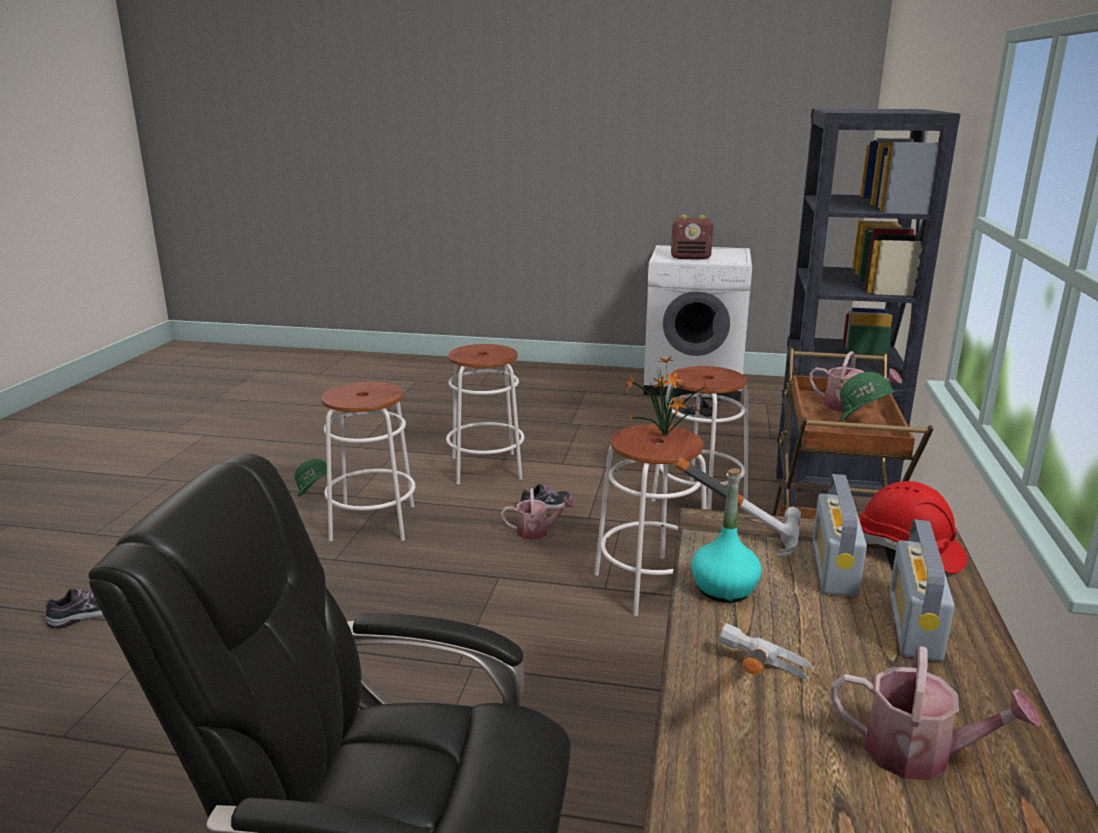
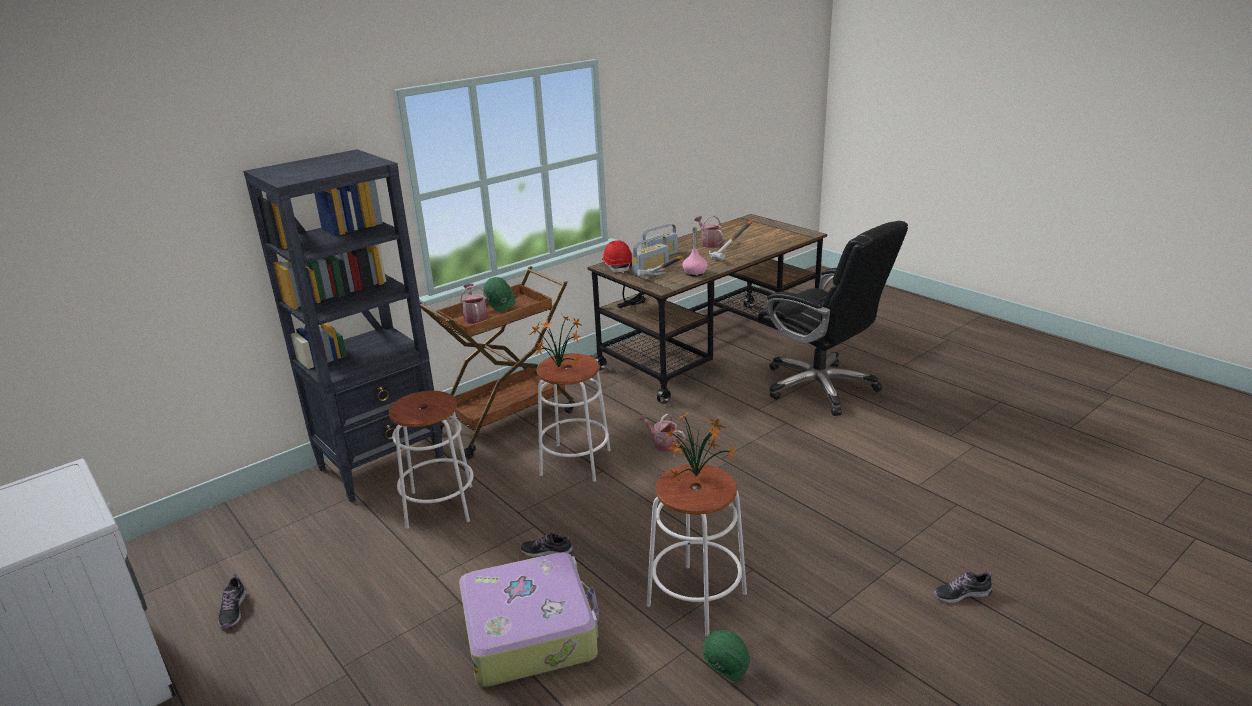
camera: 140 degrees left, 5 degrees up
white stool [446,344,525,484] -> suitcase [459,552,599,687]
watering can [501,489,575,540] -> watering can moved to [638,413,686,451]
radio [671,215,713,259] -> none
turquoise bottle [691,468,762,603] -> pink bottle [682,227,708,277]
none -> potted plant [666,412,738,483]

